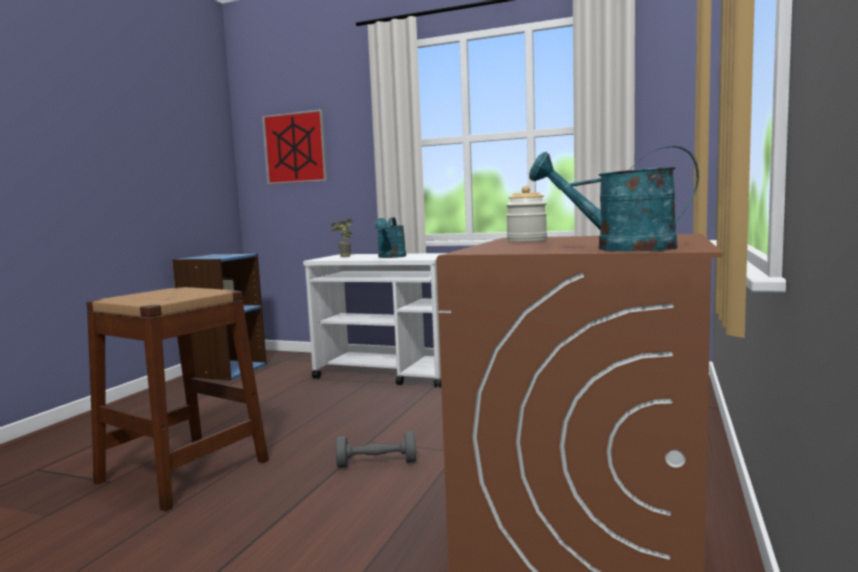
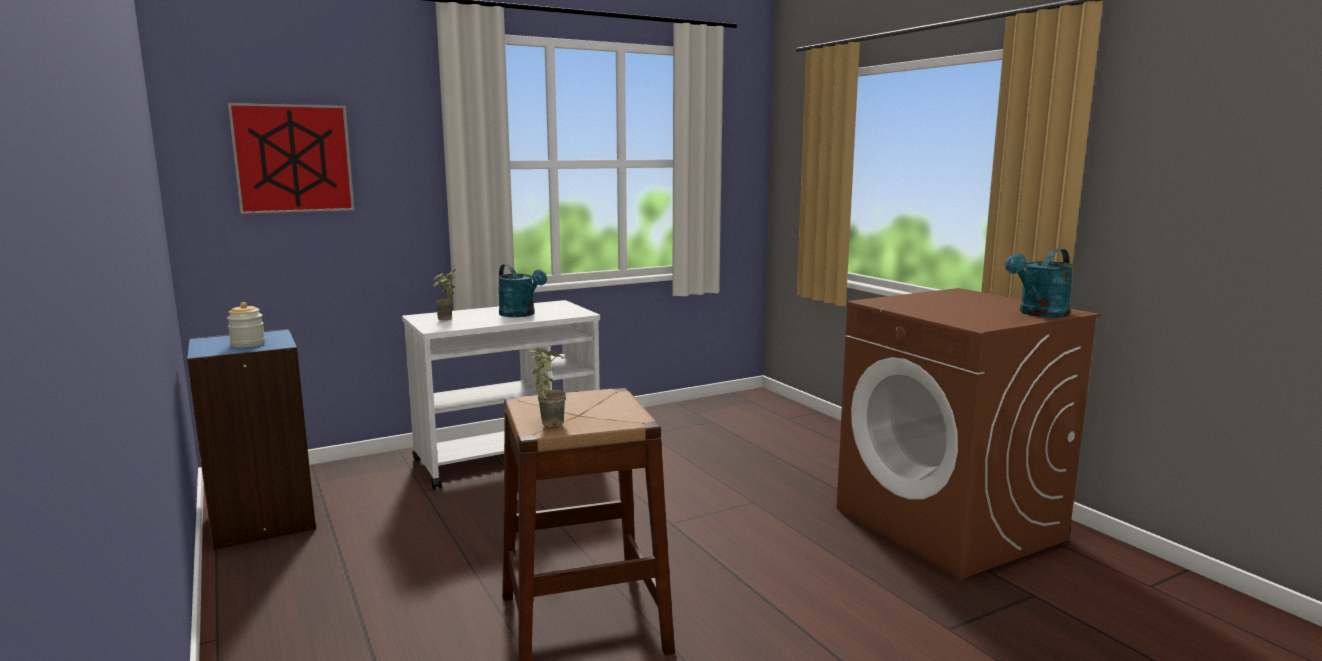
camera: 50 degrees left, 5 degrees up
grey dumbbell [336,431,416,468] -> none
jar [506,186,547,242] -> jar moved to [227,302,265,348]
none -> potted plant [528,348,566,427]

